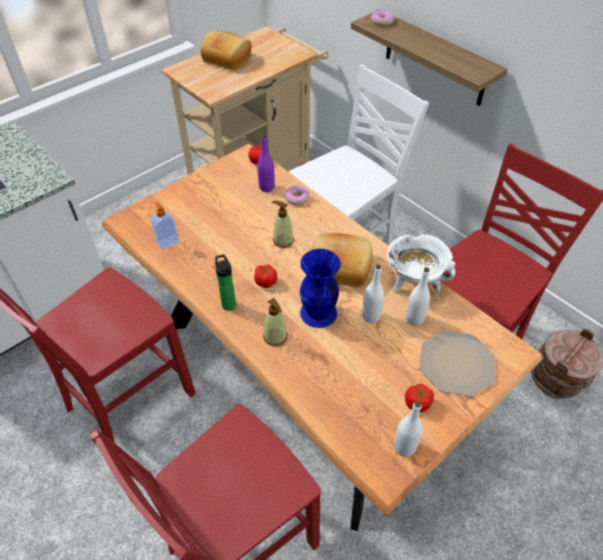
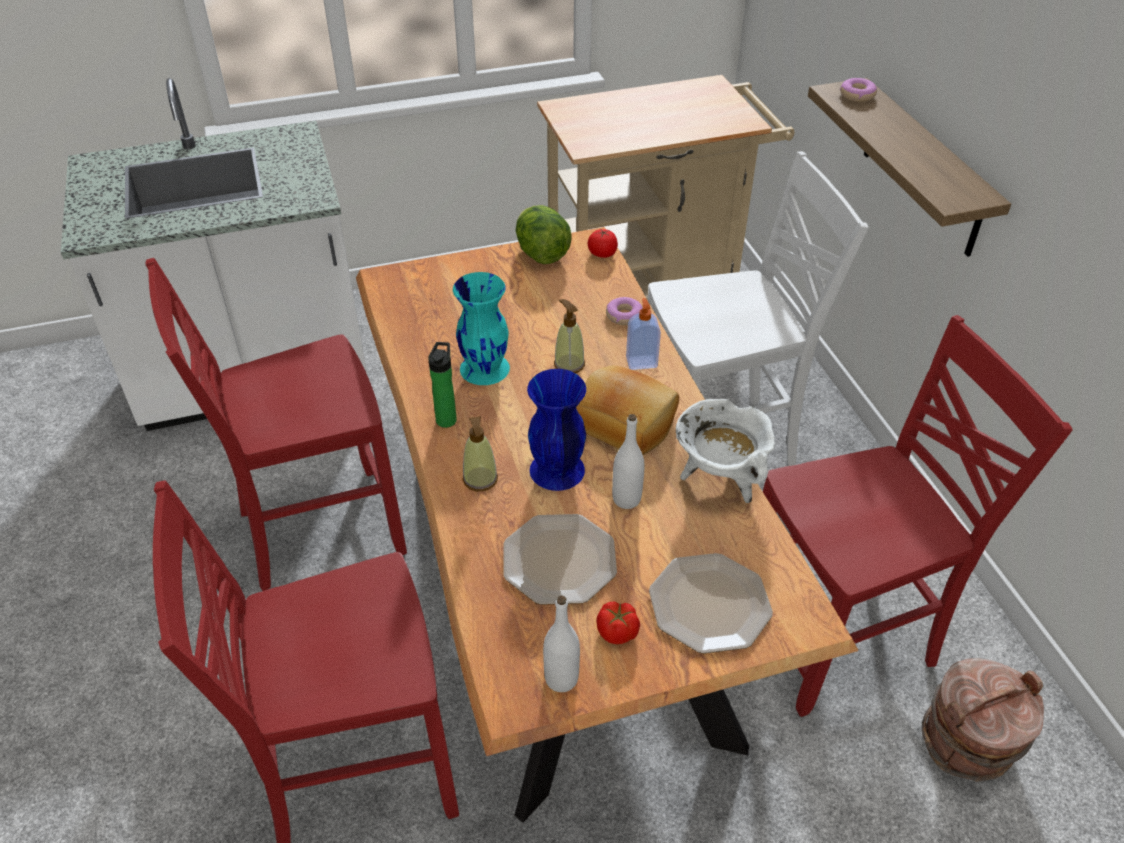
camera: 25 degrees right, 5 degrees down
soap dispenser [151,202,179,250] -> soap dispenser moved to [626,298,661,370]
bread [201,31,252,70] -> none
tomato [254,264,277,288] -> none
purple bottle [257,135,275,192] -> none
white bottle [406,267,430,326] -> none
none -> turquoise vase [453,272,510,385]
none -> plate [503,514,617,605]
none -> lettuce [516,205,572,264]

